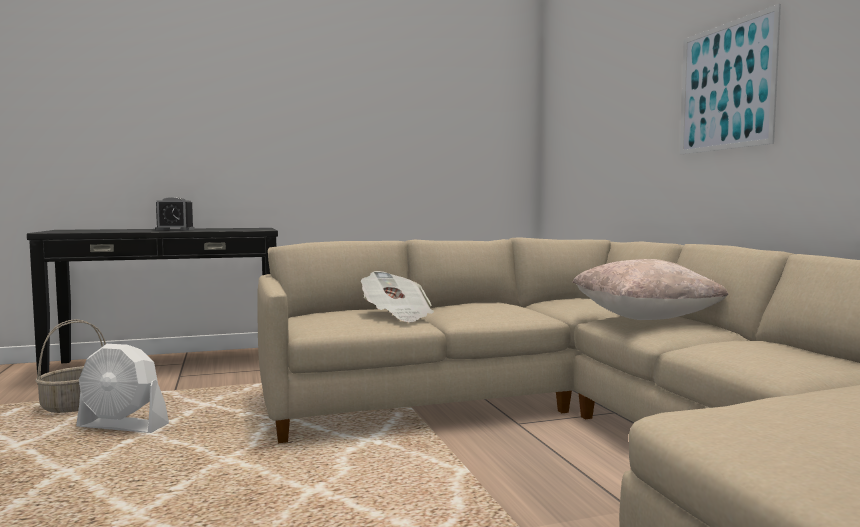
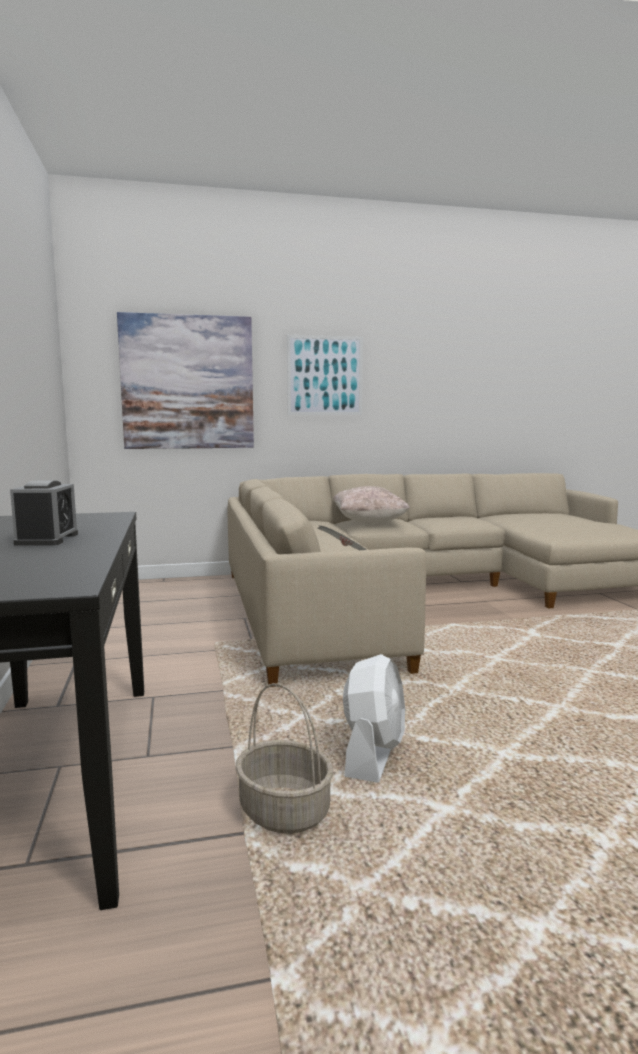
camera: 85 degrees left, 5 degrees up
none -> picture [117,312,254,449]

